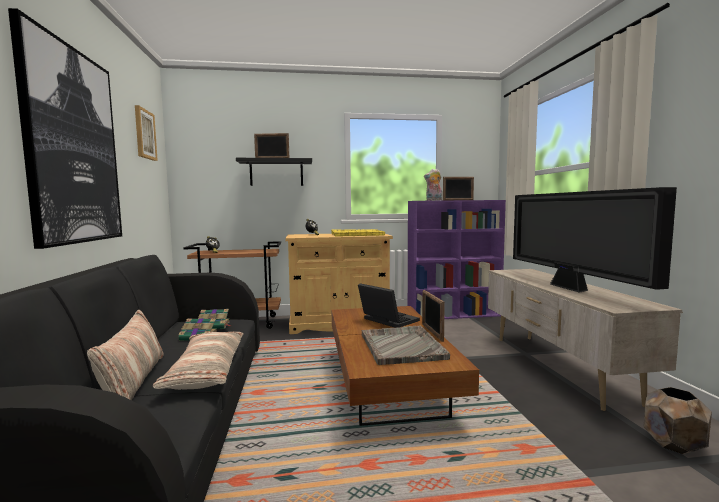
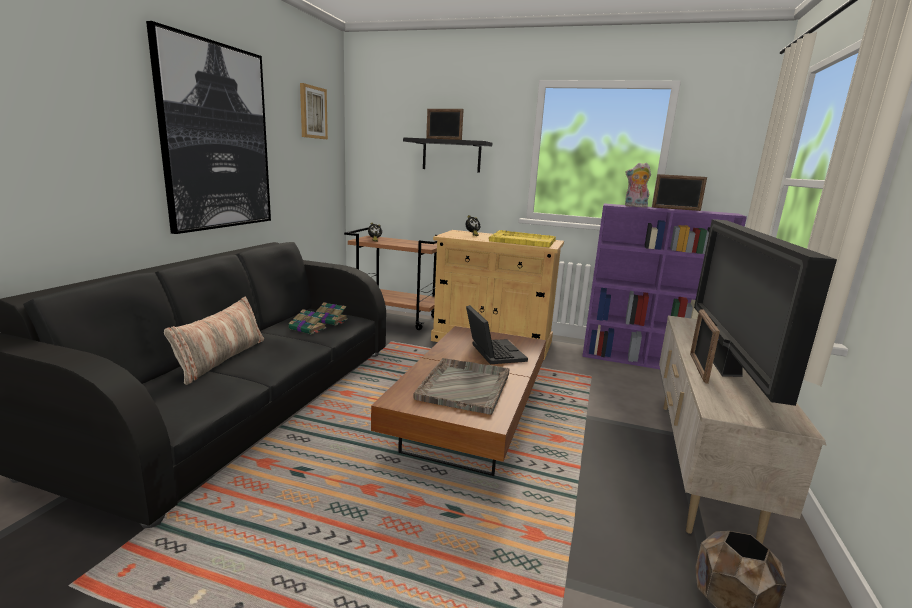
camera: 25 degrees right, 10 degrees up
pillow [153,332,244,390] -> none
picture frame [422,290,445,342] -> picture frame moved to [690,309,720,384]

